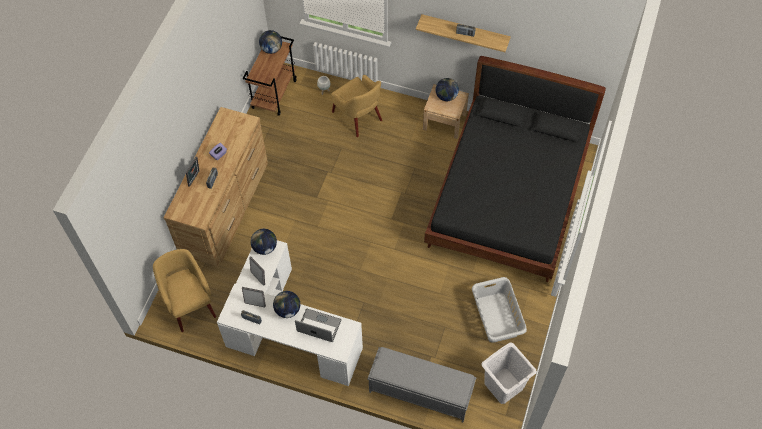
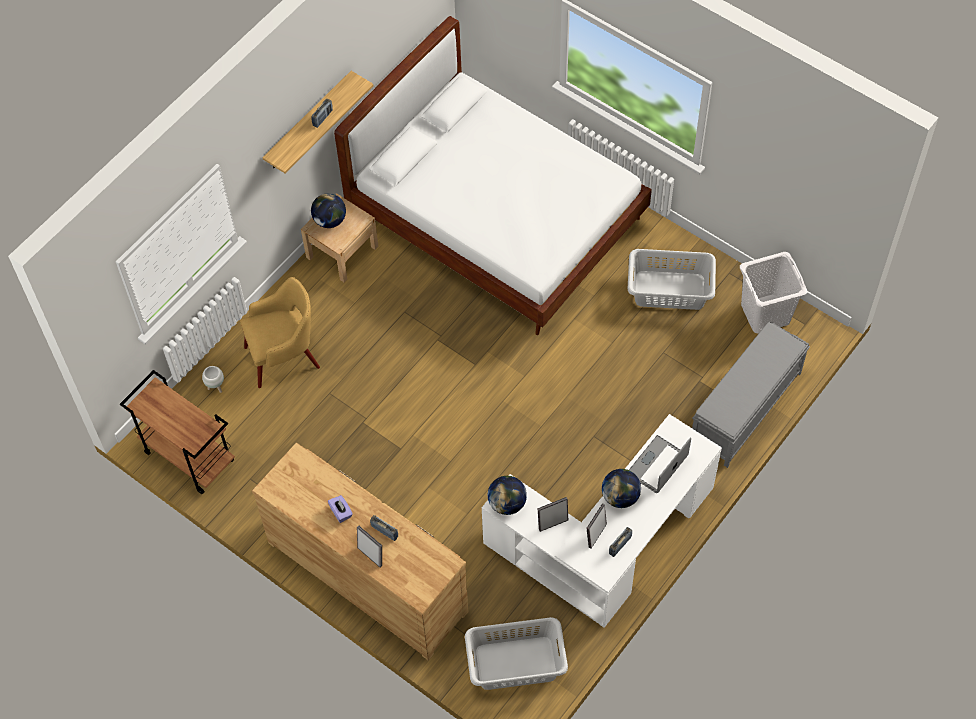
camera: 70 degrees left, 0 degrees up
yellow armchair [153,249,216,332] -> grey laundry basket [465,617,568,690]
globe [259,30,282,54] -> none
black bed [424,56,606,282] -> white bed [334,16,652,335]

